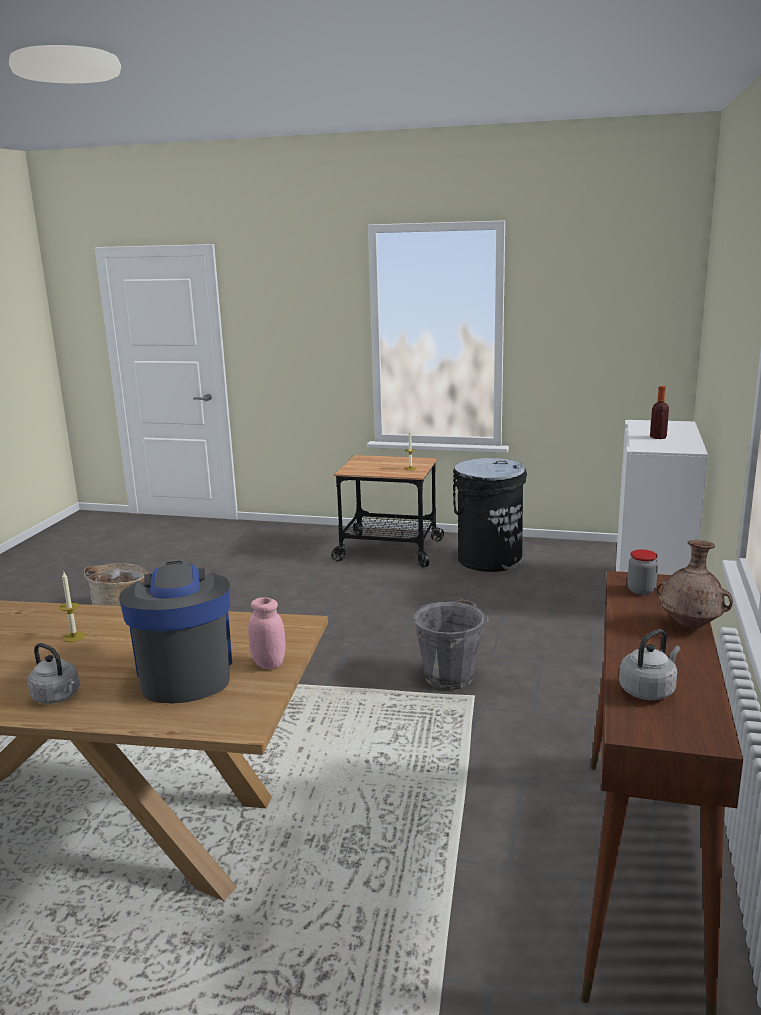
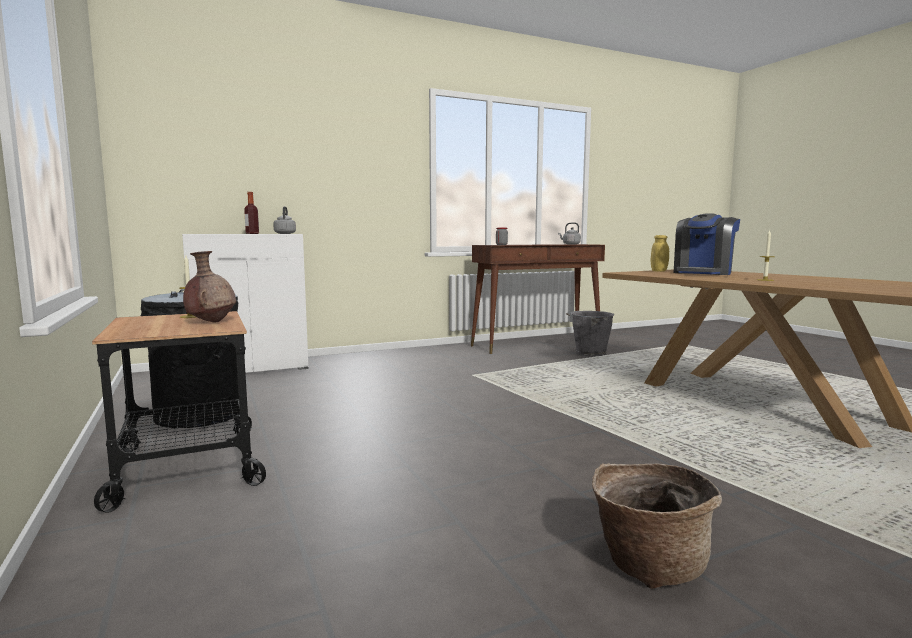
camera: 130 degrees left, 10 degrees down
grey kettle [27,643,80,704] -> grey kettle moved to [273,206,296,234]
pink jar [248,597,285,669] -> yellow jar [651,235,669,272]
grey bucket [413,599,489,690] -> grey bucket moved to [566,311,615,357]
brown vase [655,540,733,629] -> brown vase moved to [183,251,236,323]

